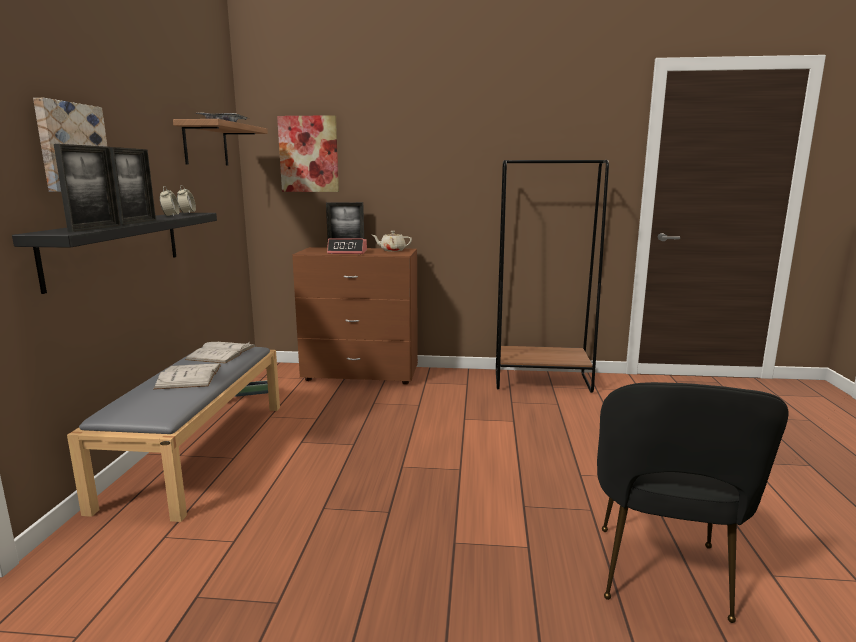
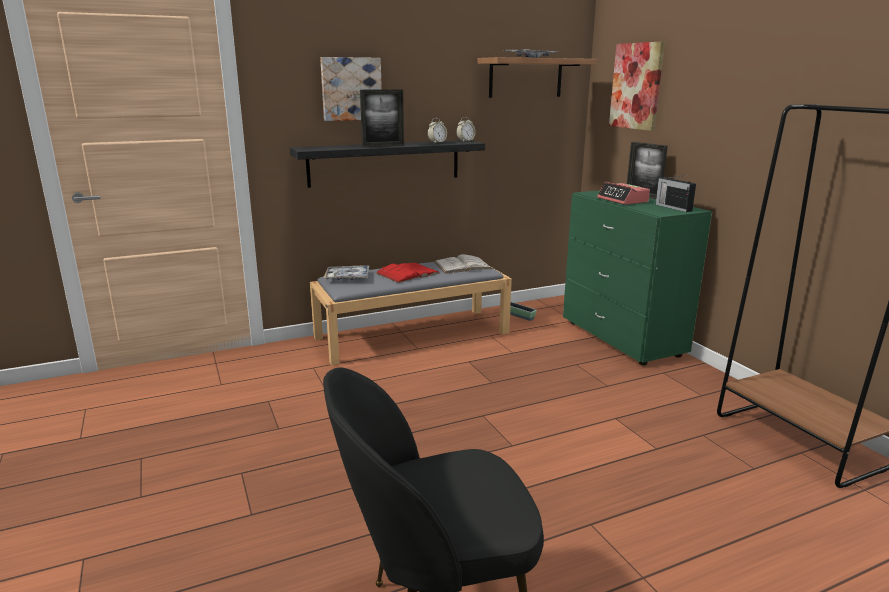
camera: 60 degrees right, 5 degrees up
picture frame [54,144,121,232] -> none
white book [153,363,221,390] -> red book [376,263,439,283]
brown dresser [292,247,418,385] -> green dresser [563,190,712,366]
beige teapot [372,231,412,252] -> radio [656,175,696,212]
none -> tray [324,265,369,280]

